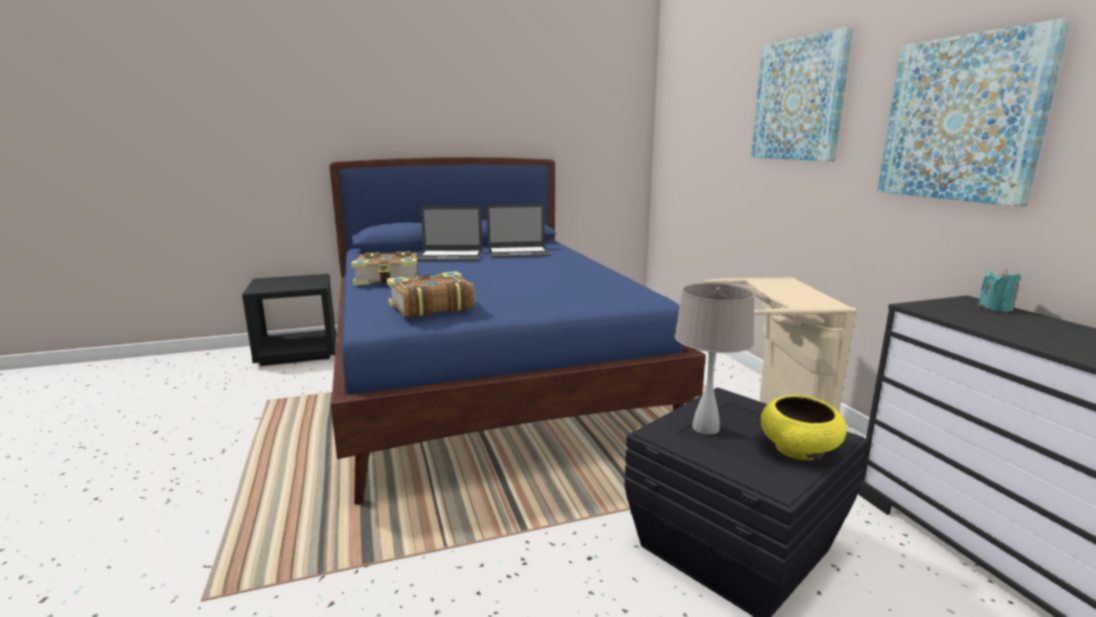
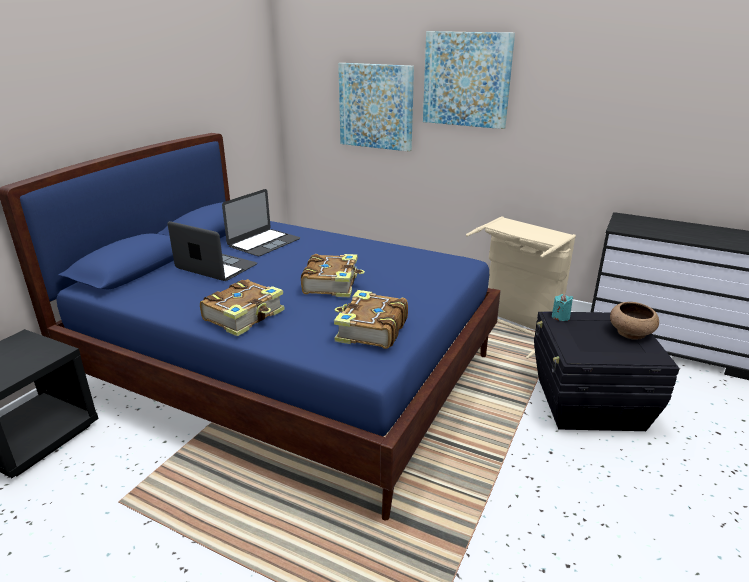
camera: 45 degrees left, 10 degrees up
laptop [417,206,482,261] -> laptop turned 105 degrees counterclockwise [168,221,257,281]
beige table lamp [675,283,755,435] -> none
yellow bowl [761,395,847,460] -> brown bowl [610,302,659,340]
picture [877,18,1071,206] -> picture moved to [338,63,414,152]
turquoise candle [978,268,1021,312] -> turquoise candle moved to [552,294,573,321]
none -> book [301,254,365,297]

